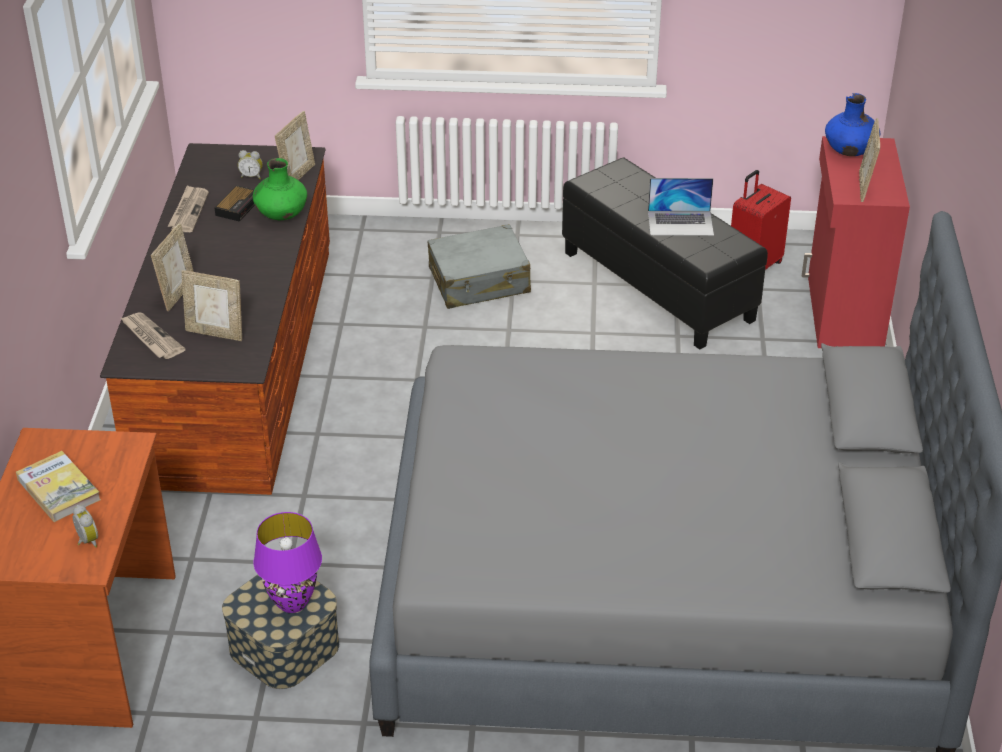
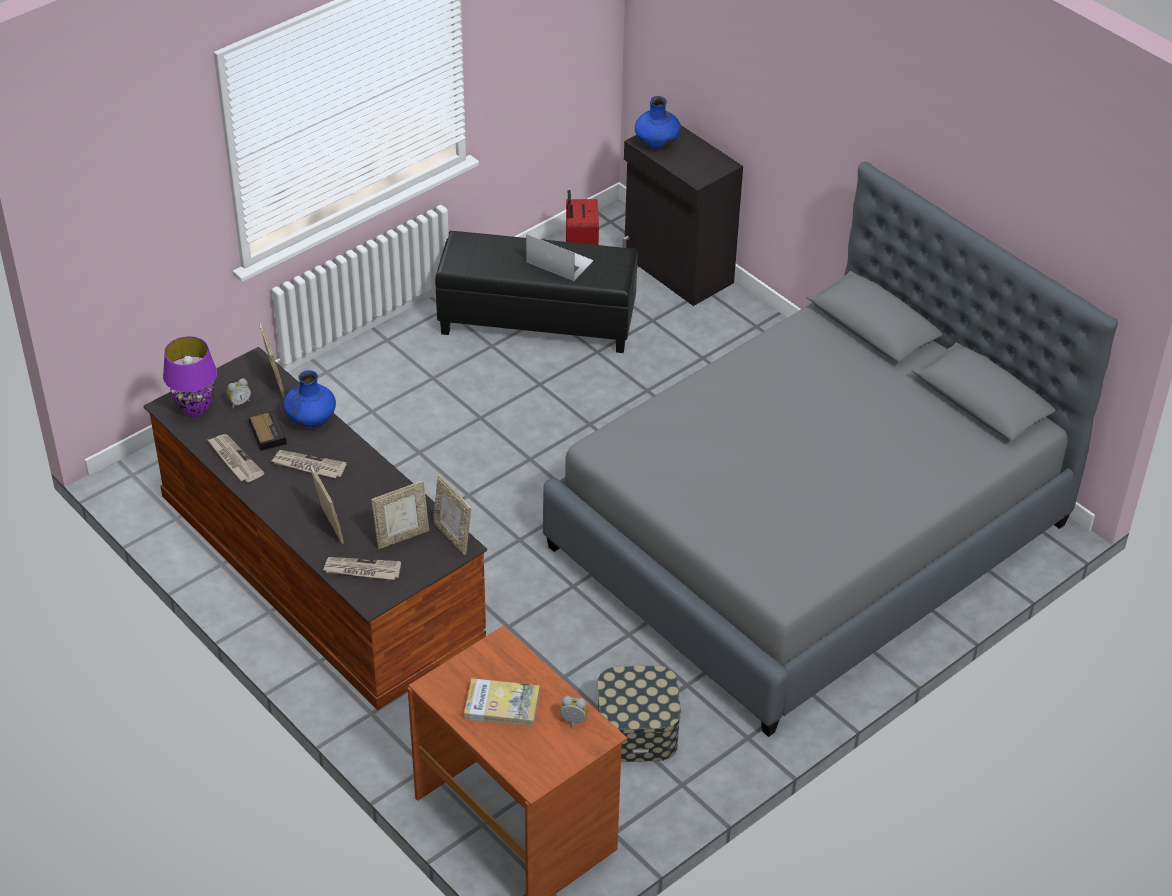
camera: 45 degrees left, 5 degrees up
green vase [253,158,307,220] -> blue vase [283,370,336,427]
purple table lamp [253,512,322,613] -> purple table lamp moved to [163,336,217,417]
grey suitcase [428,224,531,309] -> none
laptop [648,178,714,236] -> laptop turned 105 degrees counterclockwise [526,234,594,281]
red cabinet [802,136,910,348] -> black cabinet [622,125,743,306]
picture frame [859,118,880,202] -> picture frame moved to [433,475,471,555]
none -> newspaper [272,450,347,478]

